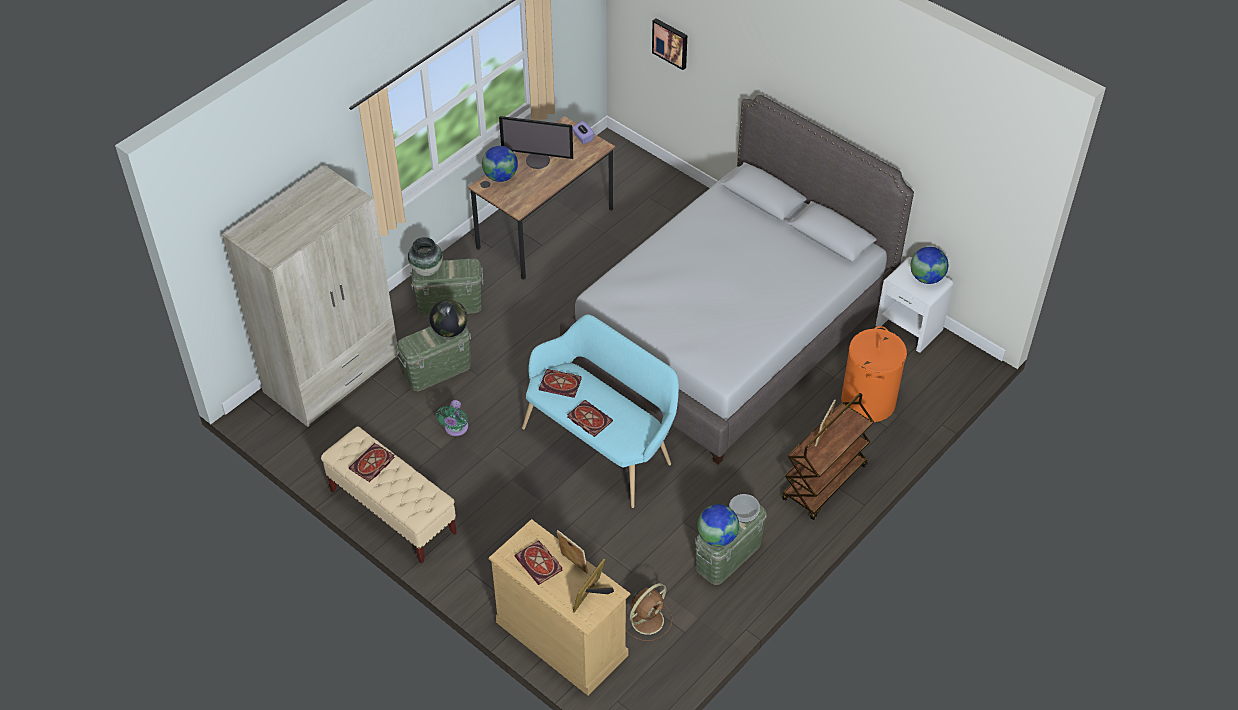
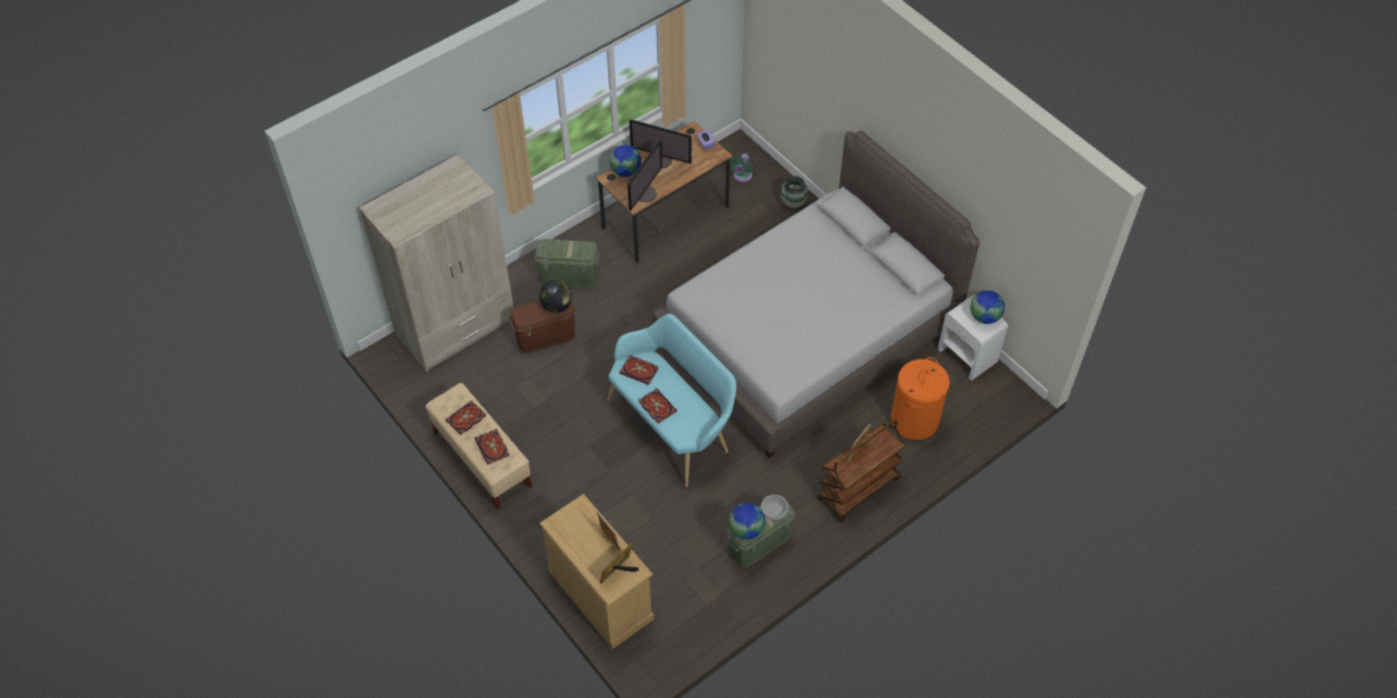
camera: 10 degrees right, 5 degrees up
green storage box [396,326,472,391] -> brown storage box [509,300,576,353]
vase [408,237,443,276] -> vase moved to [780,176,809,208]
green fan [436,400,468,436] -> green fan moved to [730,153,753,182]
book [515,540,563,585] -> book moved to [475,429,509,465]
brown fan [626,583,673,641] -> none
picture [652,18,687,70] -> none
none -> monitor [627,140,662,211]

